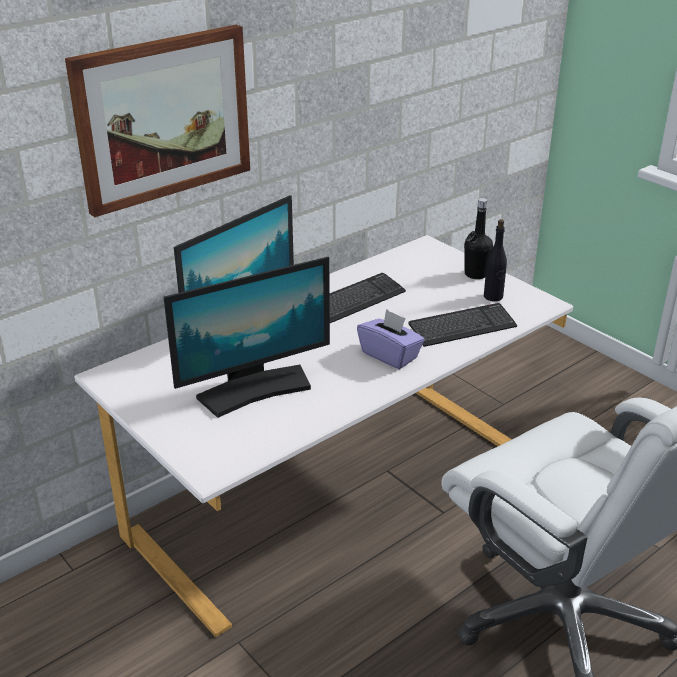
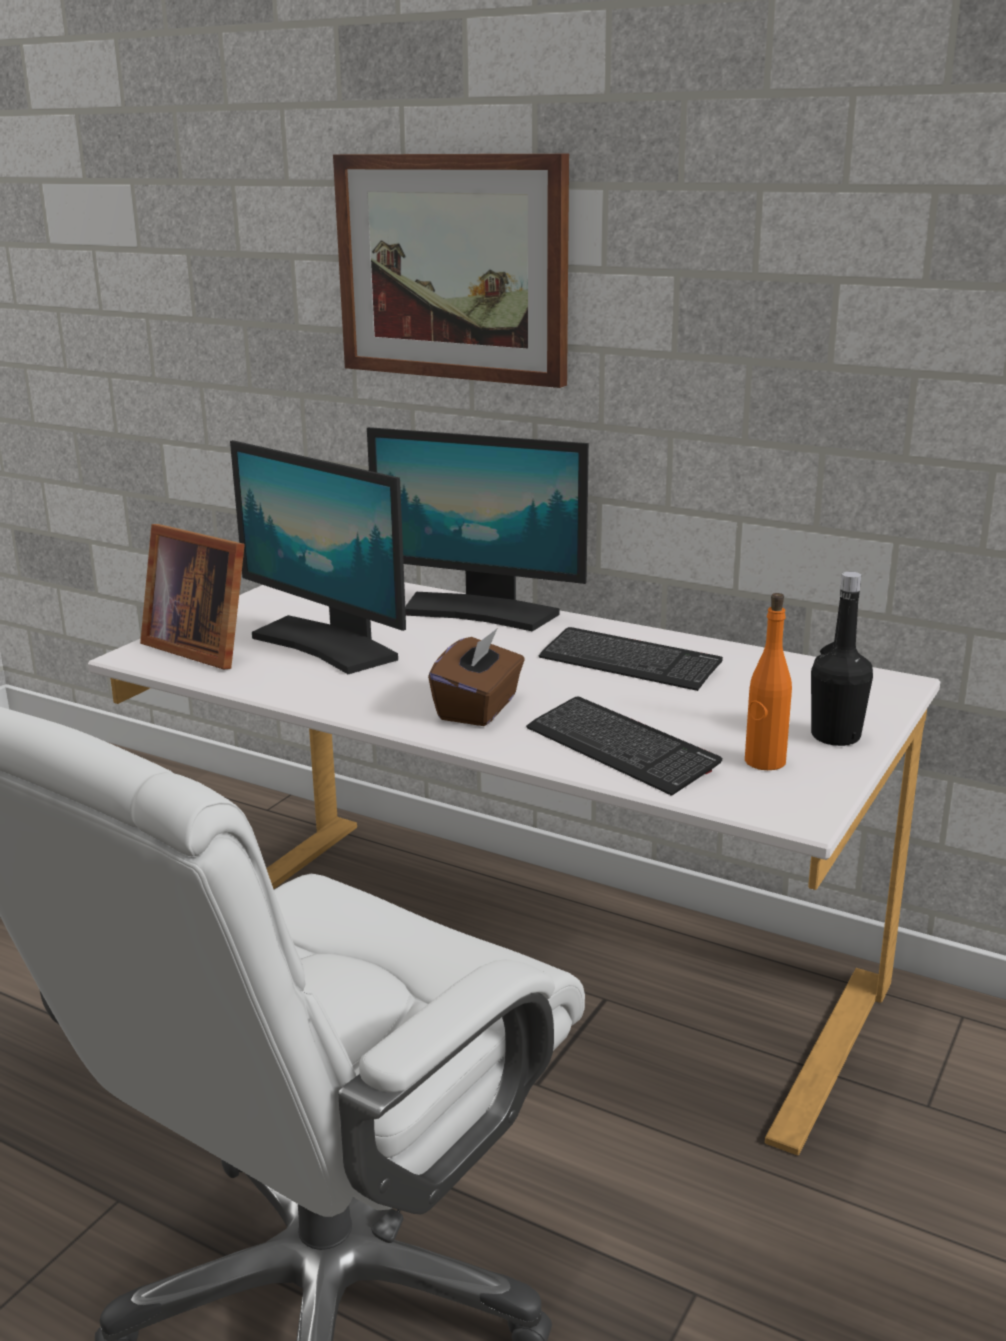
camera: 70 degrees right, 10 degrees down
purple tissue box [357,309,425,369] -> brown tissue box [428,628,525,726]
black bottle [484,219,507,301] -> orange bottle [745,593,792,770]
none -> picture frame [140,524,245,669]

